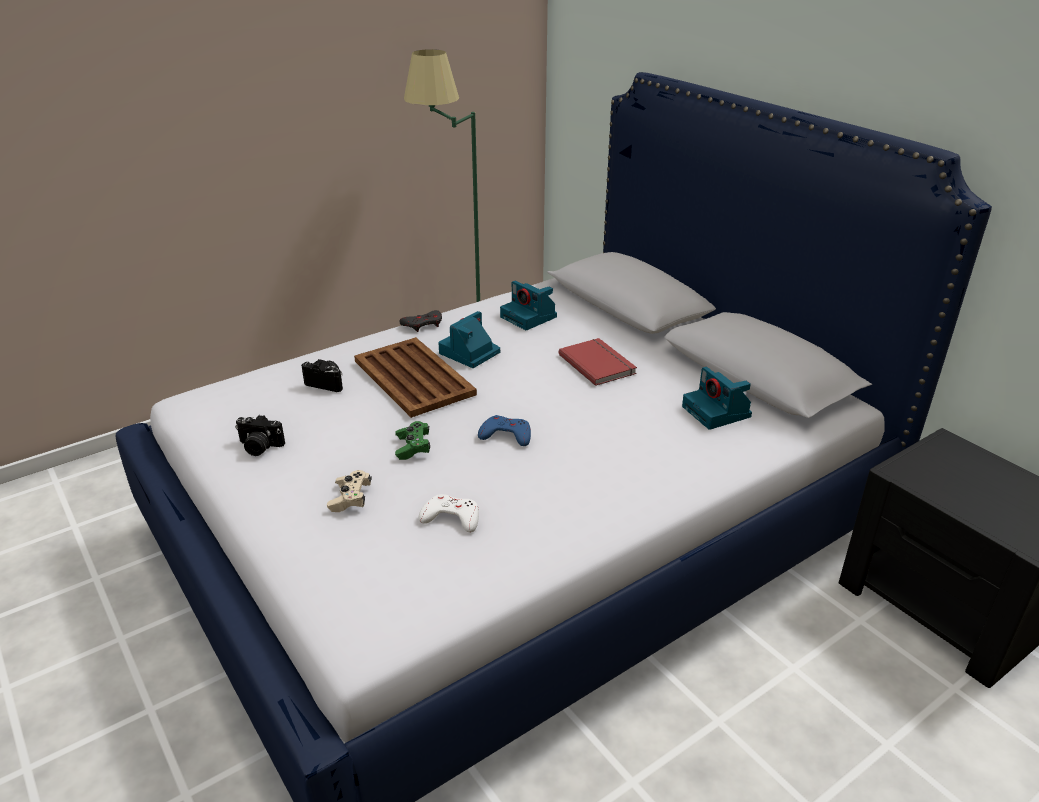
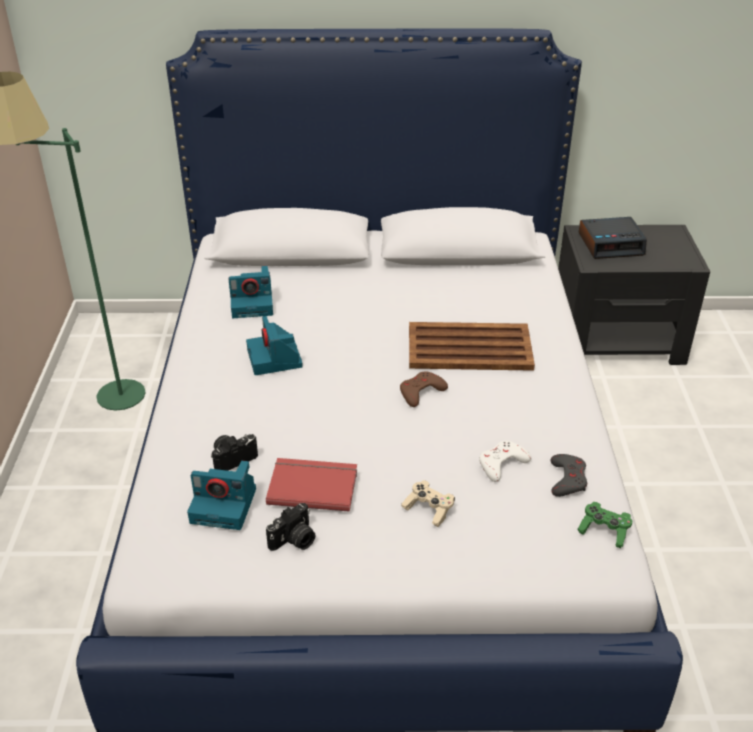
camera: 55 degrees left, 5 degrees up
brown tray [354,337,477,418] -> brown tray moved to [409,322,535,371]
green game controller [395,421,430,460] -> green game controller moved to [577,502,632,548]
grey game controller [399,310,442,332] -> grey game controller moved to [551,454,587,497]
blue game controller [478,415,531,446] -> brown game controller [400,371,448,407]
red book [559,338,637,386] -> red book moved to [266,458,357,512]
camera [682,367,752,430] -> camera moved to [187,461,256,530]
none -> alarm clock [579,217,647,259]

